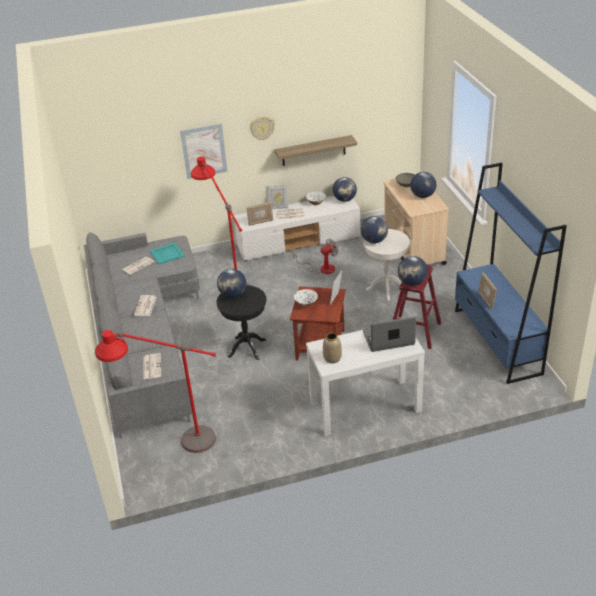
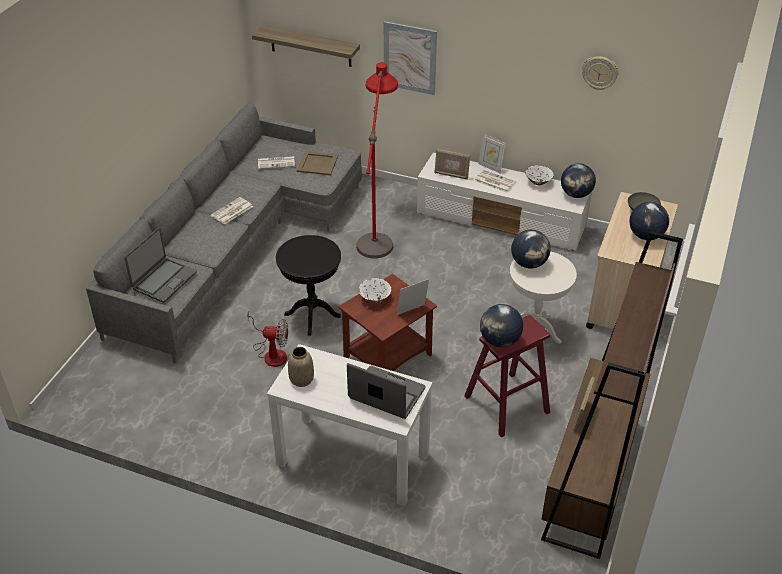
camera: 35 degrees right, 5 degrees up
red floor lamp [95,330,216,453] -> none
newspaper [143,353,161,379] -> laptop [124,228,197,303]
turquoise tray [150,242,185,265] -> beige tray [297,151,338,175]
globe [217,269,246,298] -> none
wall clock [250,116,275,140] -> wall clock moved to [582,56,619,90]
shelf [274,135,357,166] -> shelf moved to [252,25,360,67]
fan [293,239,338,274] -> fan moved to [247,312,288,367]
blue bookcase [455,163,567,384] -> brown bookcase [541,231,683,559]

